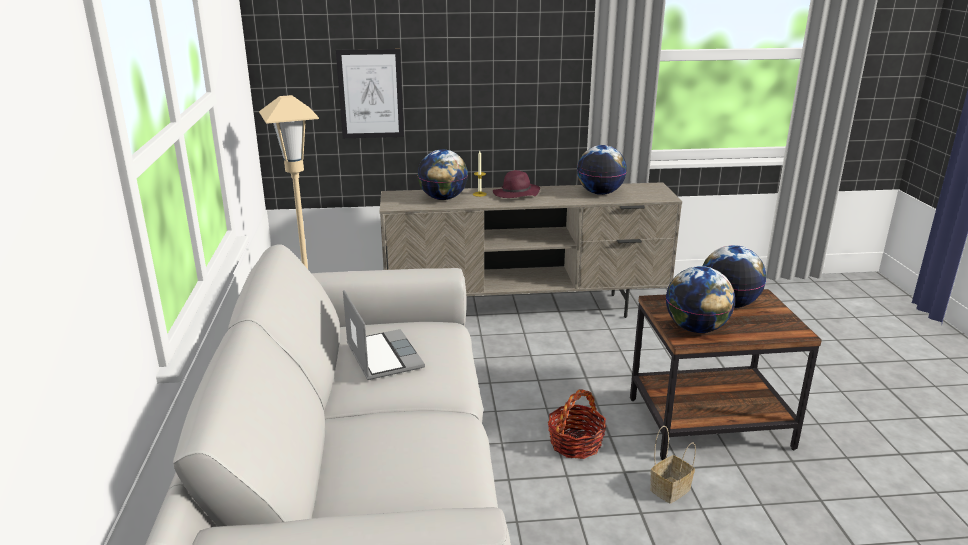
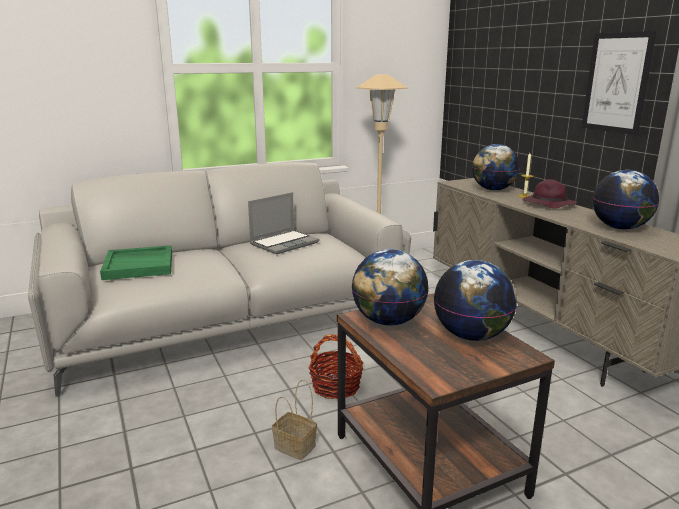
camera: 70 degrees right, 5 degrees down
picture [336,49,404,138] -> picture moved to [582,31,656,135]
none -> green tray [100,245,172,280]

